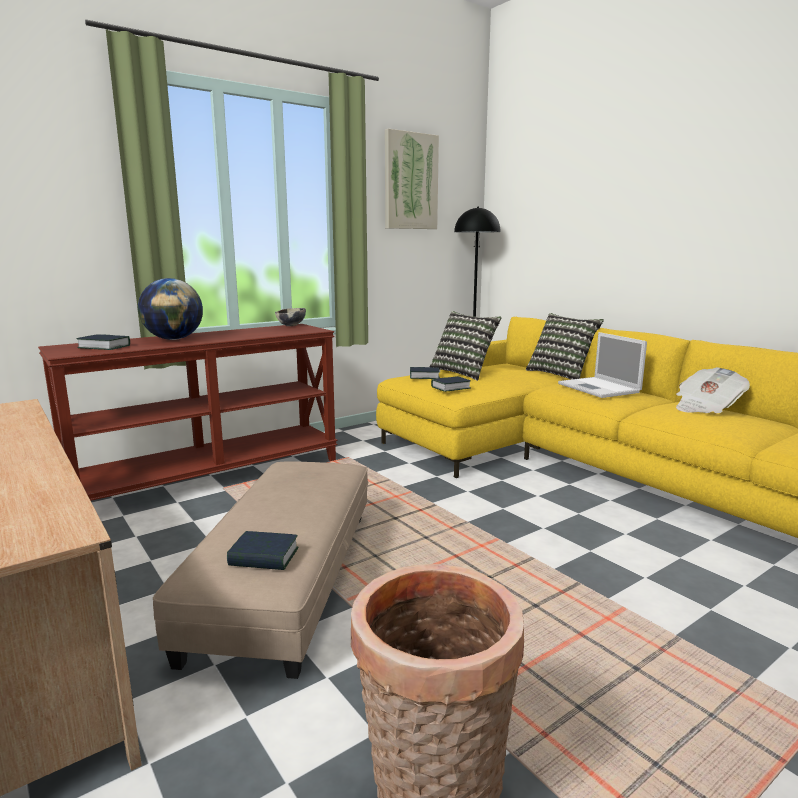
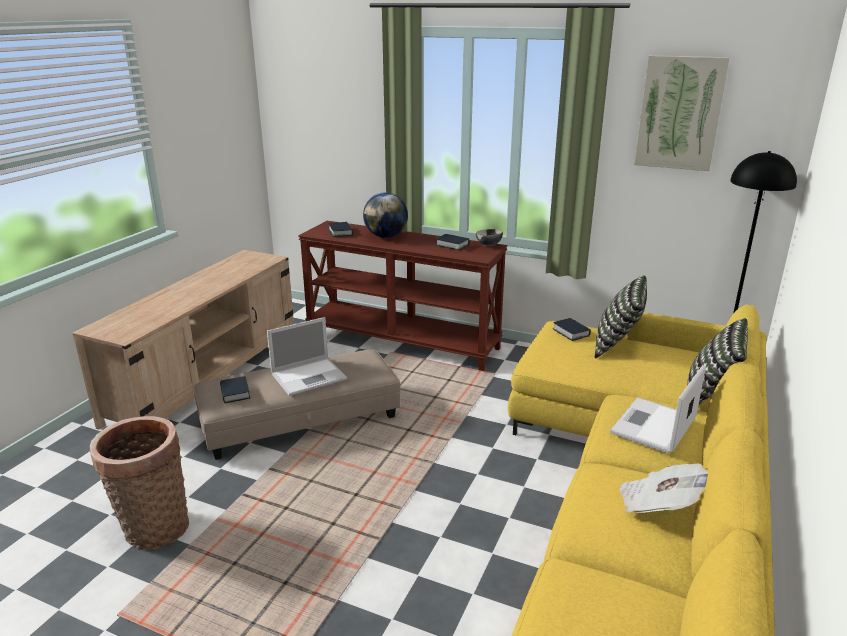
camera: 60 degrees right, 10 degrees up
book [431,376,471,392] -> book moved to [436,234,469,250]
none -> laptop [267,317,347,396]

